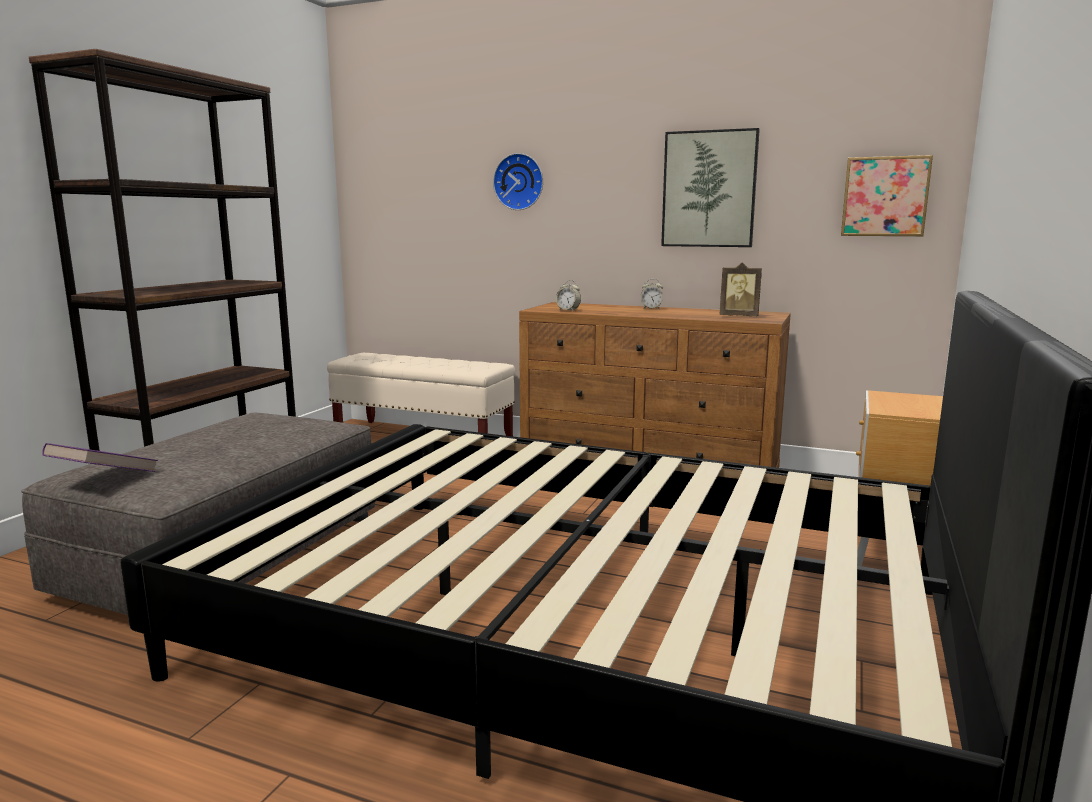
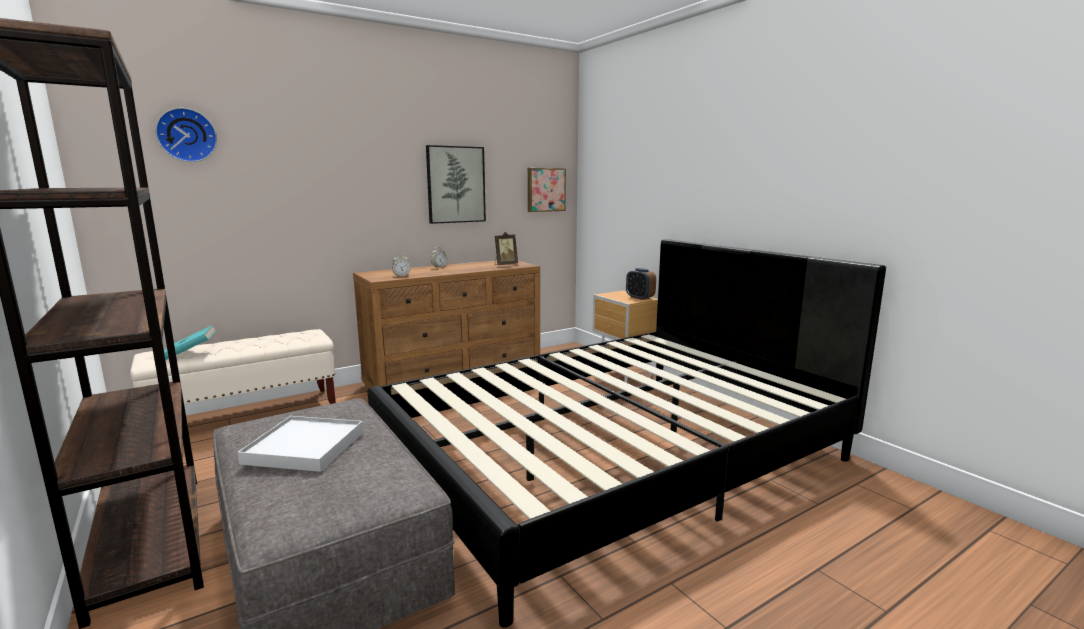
camera: 55 degrees left, 0 degrees up
purple book [42,443,158,472] -> none
wall clock [493,153,543,210] -> wall clock moved to [155,108,217,162]
none -> turquoise book [164,325,216,360]
none -> white tray [238,416,363,472]
none -> alarm clock [626,268,656,300]

